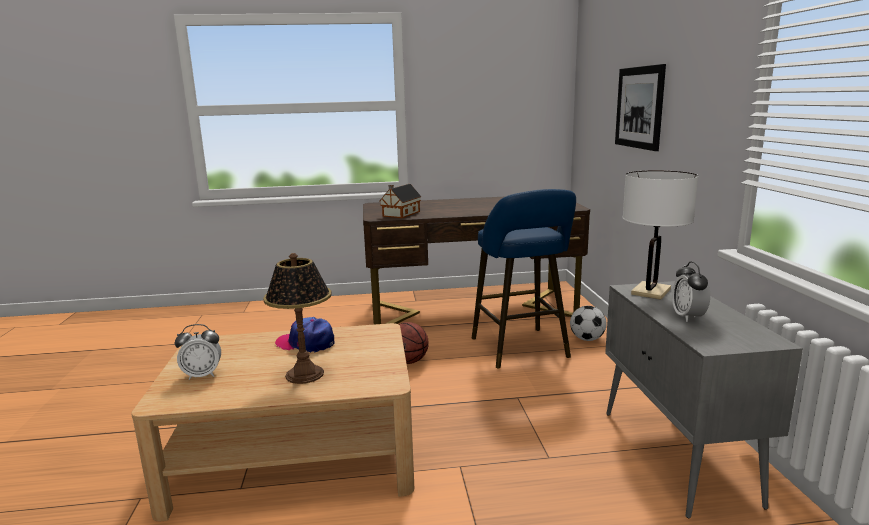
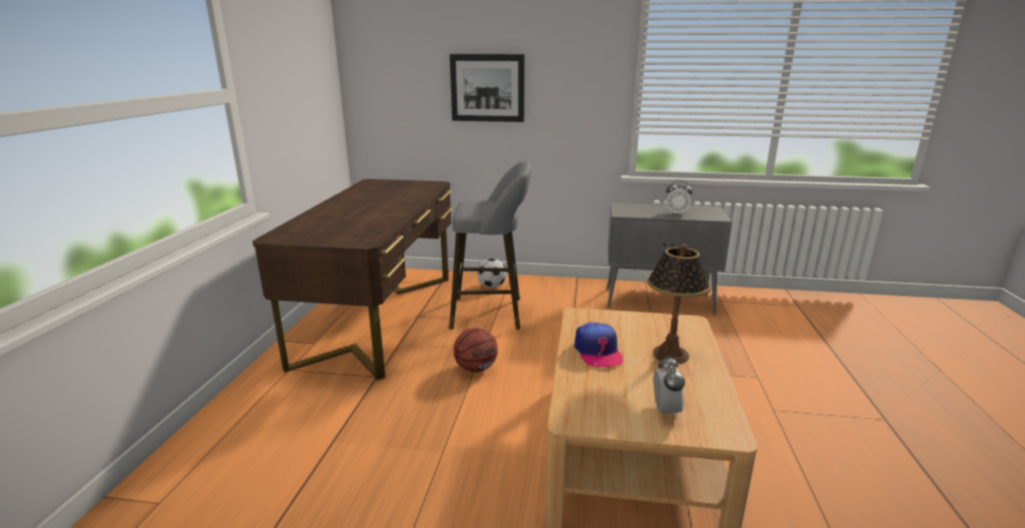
camera: 75 degrees left, 5 degrees up
cap [275,317,334,353] -> cap turned 45 degrees counterclockwise [574,322,624,367]
toy house [380,184,422,218] -> none
blue stool [472,189,576,368] -> grey stool [449,161,531,330]
white table lamp [622,170,698,300] -> none

